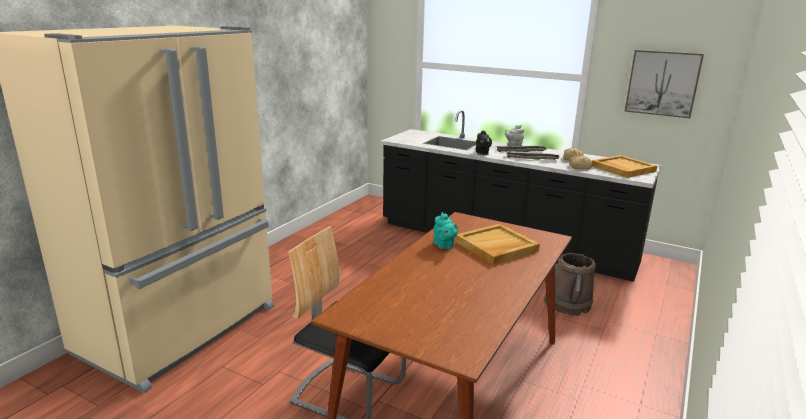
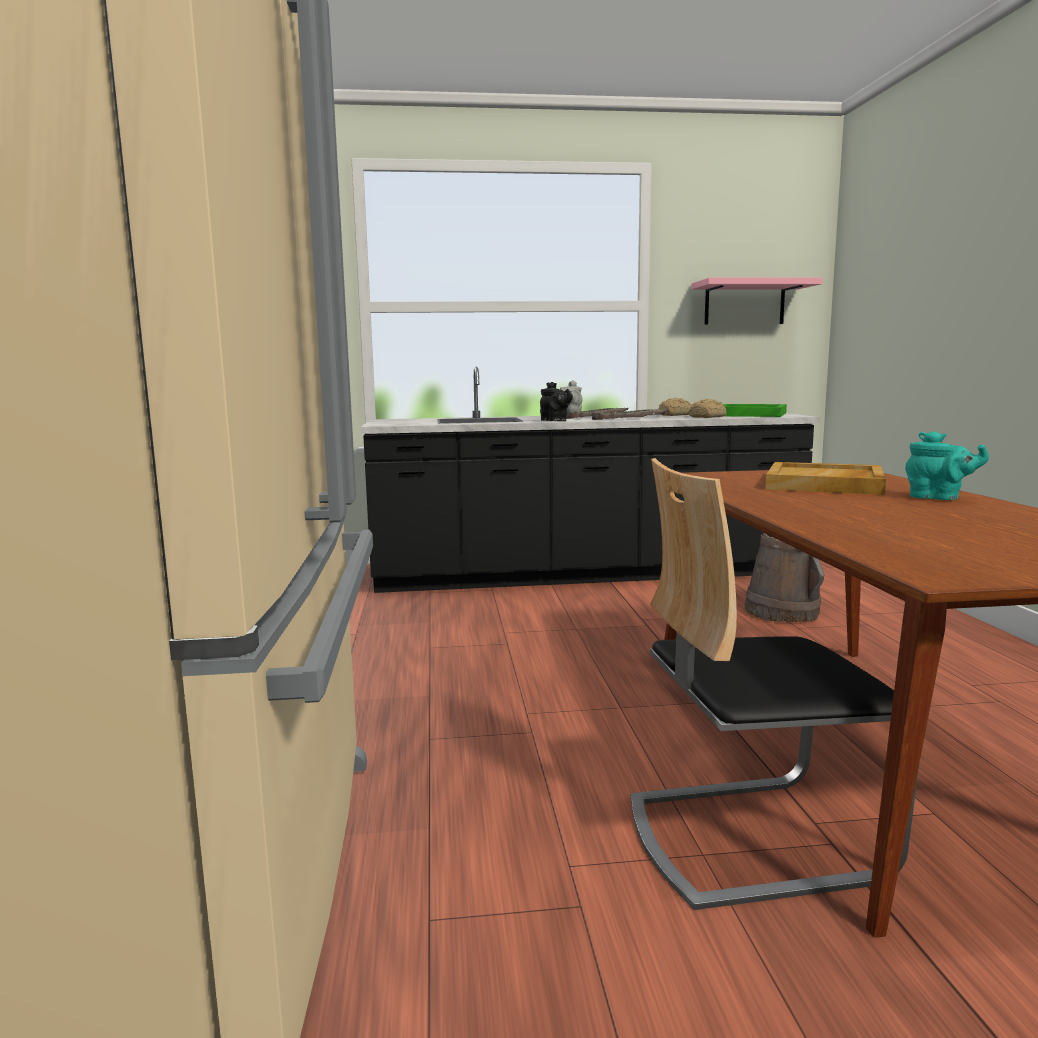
camera: 35 degrees left, 10 degrees down
turquoise teapot [434,212,458,249] -> turquoise teapot moved to [905,431,989,500]
beige tray [592,155,657,178] -> green tray [724,404,787,417]
picture [625,50,704,118] -> pink shelf [691,278,823,325]

